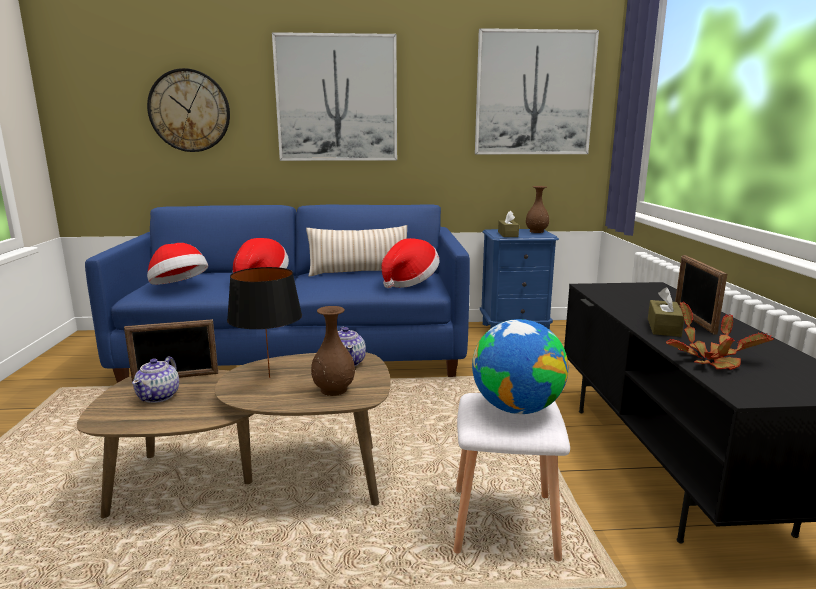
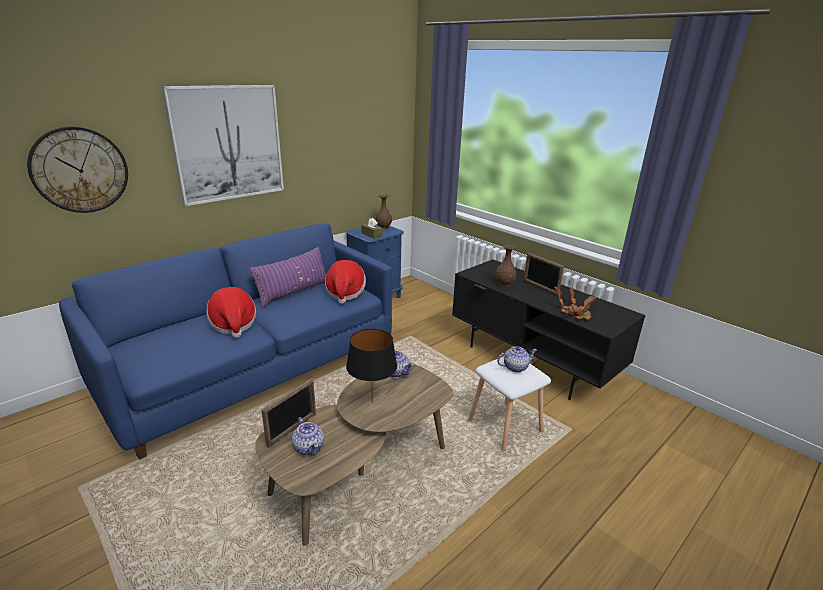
camera: 40 degrees left, 10 degrees up
hat [147,243,208,285] -> none
beige pillow [306,225,407,277] -> purple pillow [249,247,326,307]
brown vase [311,306,355,396] -> brown vase moved to [495,245,516,287]
globe [472,319,568,414] -> teapot [497,346,537,372]
picture [475,28,599,154] -> none
brown tissue box [648,287,684,337] -> none

